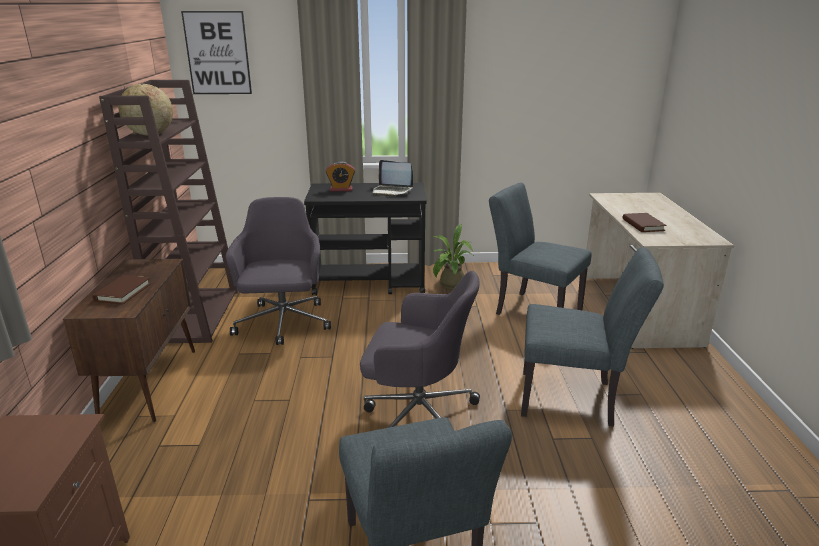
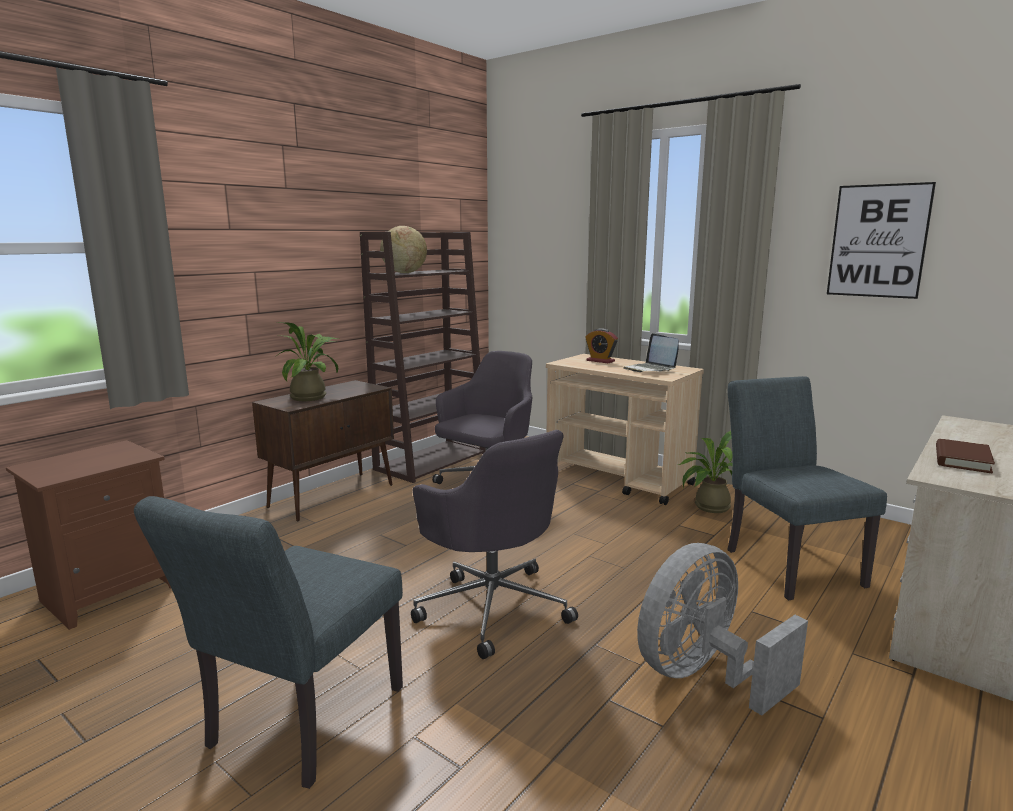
camera: 40 degrees right, 10 degrees down
brown book [92,275,151,304] -> potted plant [275,322,338,401]
picture [181,11,252,94] -> picture moved to [827,182,936,299]
black cart [304,183,426,295] -> beige cart [546,354,704,505]
grey chair [521,247,664,427] -> grey fan [637,543,808,716]

